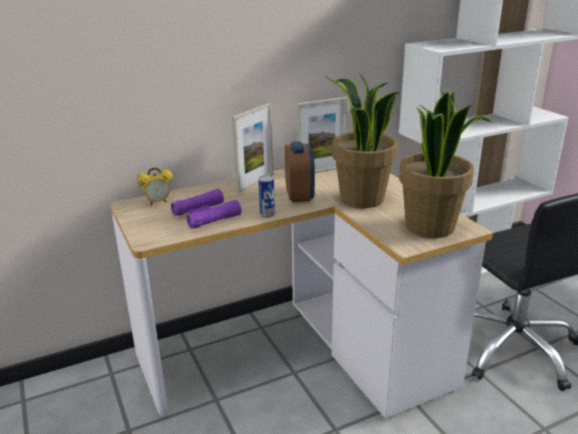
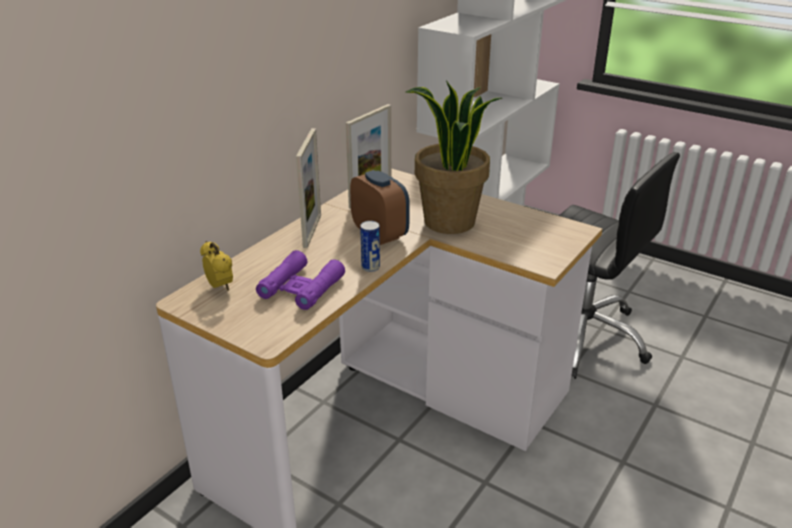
camera: 30 degrees left, 5 degrees up
alarm clock [137,167,173,205] -> alarm clock turned 75 degrees counterclockwise [200,241,233,291]
potted plant [399,91,491,238] -> none

